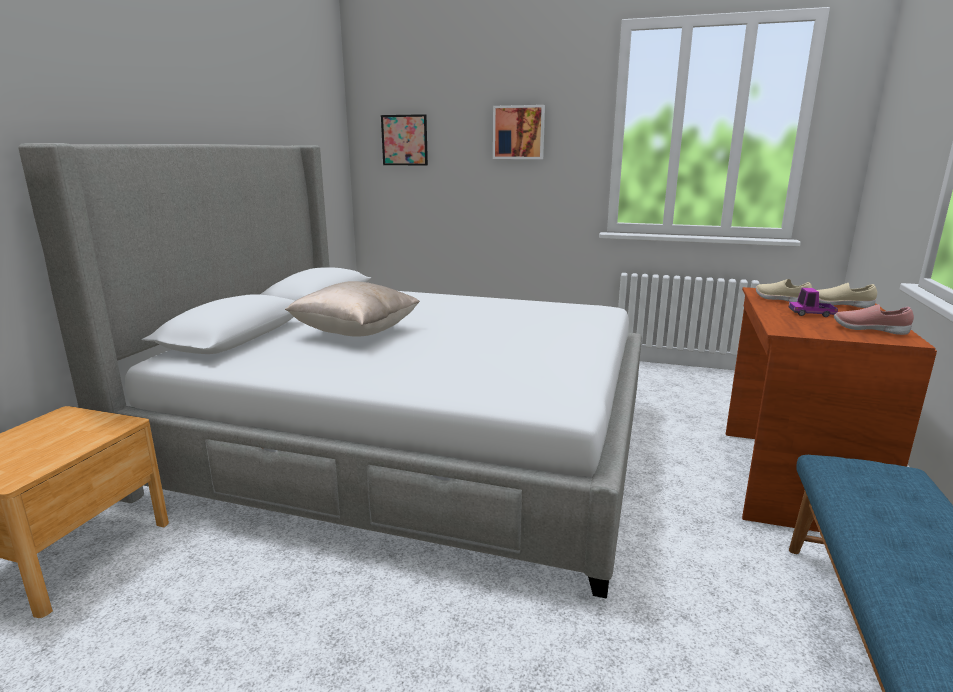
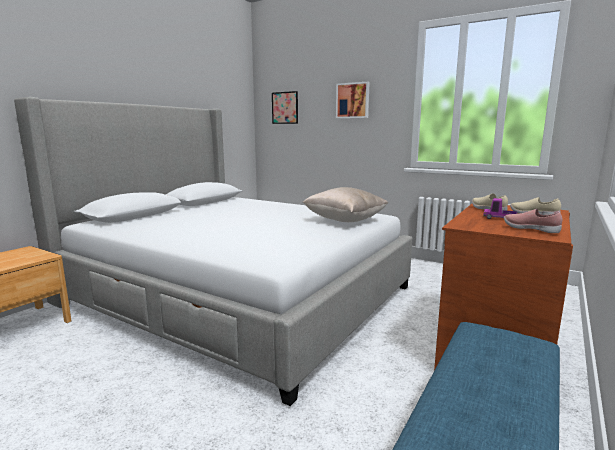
camera: 15 degrees right, 5 degrees down
beige pillow [285,281,420,337] -> beige pillow moved to [303,187,389,222]

